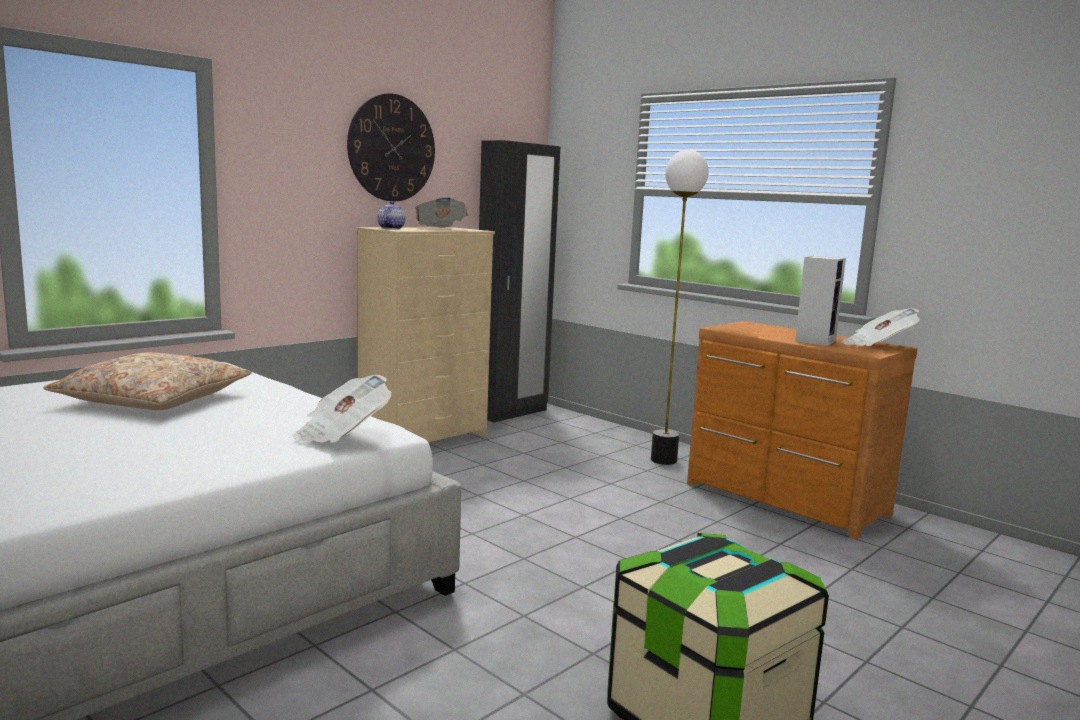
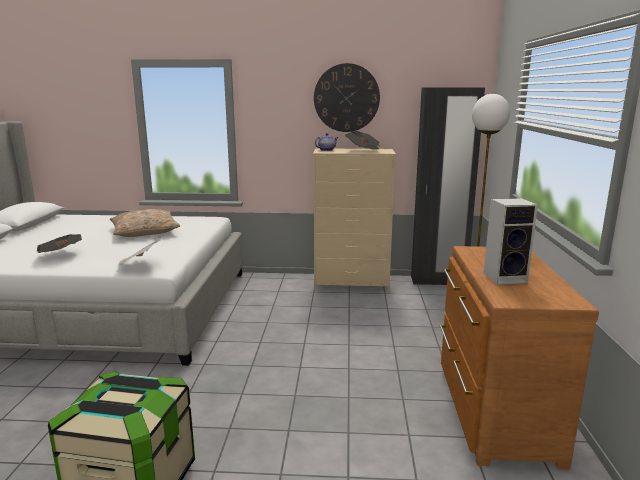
camera: 50 degrees right, 5 degrees up
newspaper [842,308,920,346] -> newspaper moved to [37,234,82,253]

